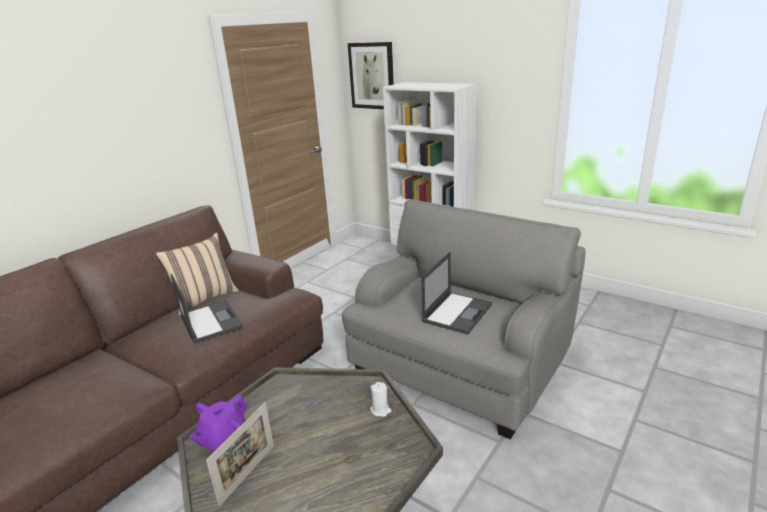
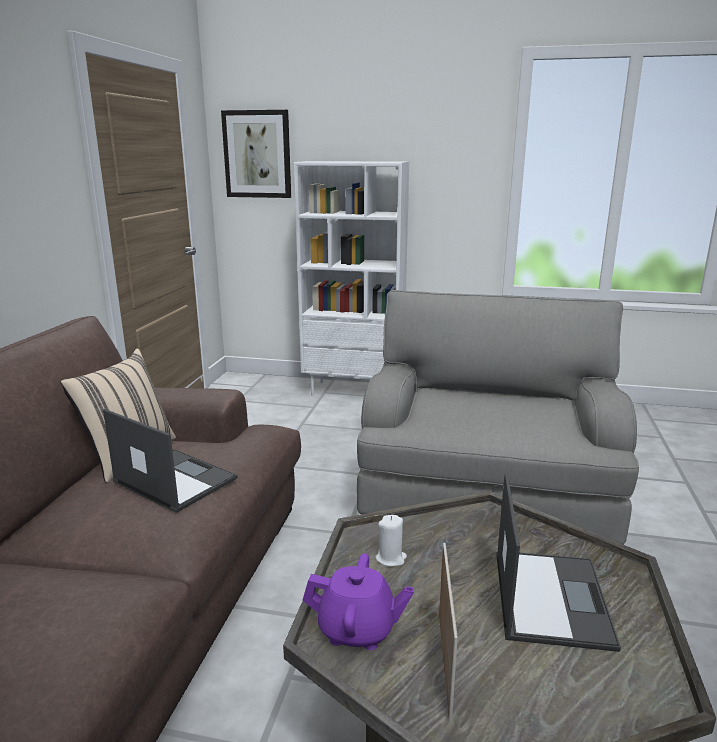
camera: 25 degrees left, 5 degrees down
purple teapot [189,395,248,452] -> purple teapot turned 90 degrees counterclockwise [303,553,414,650]
white candle [370,382,392,417] -> white candle moved to [375,515,407,567]
laptop [421,252,492,334] -> laptop moved to [496,473,621,652]

